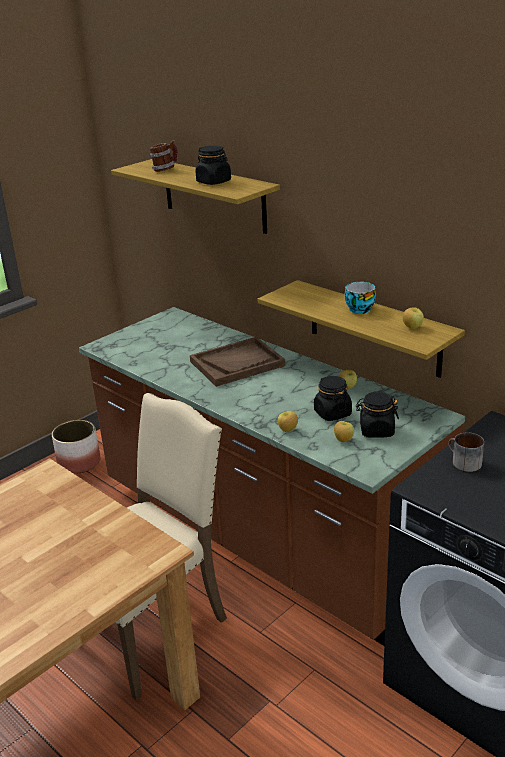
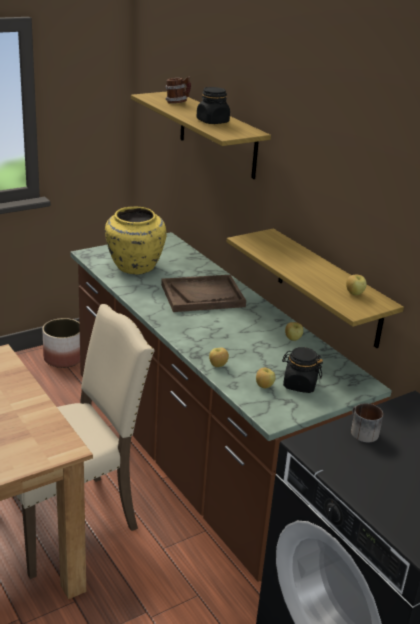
camera: 10 degrees right, 0 degrees up
black jar [314,376,352,421] -> none
cup [345,282,376,314] -> none
none -> yellow vase [105,207,167,275]

